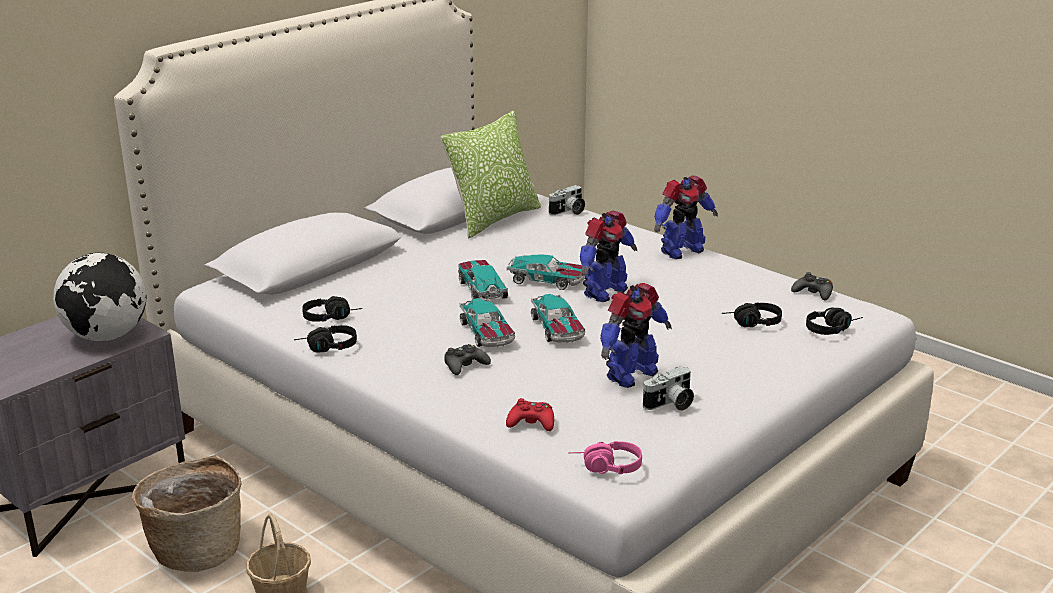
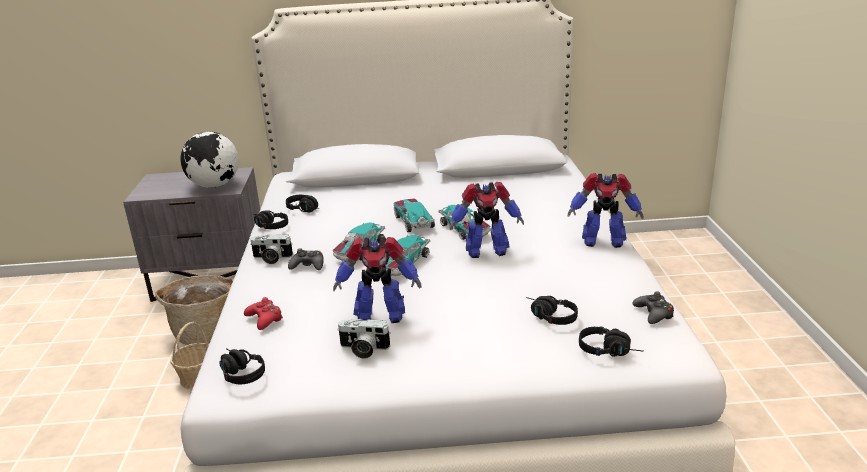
camera: 45 degrees right, 0 degrees up
pillow [441,111,541,239] -> none
toy car [458,260,508,300] -> toy car turned 45 degrees counterclockwise [394,198,435,232]
camera [549,185,585,215] -> camera moved to [250,234,293,264]
pink headphones [569,441,642,474] -> black headphones [219,348,265,384]

